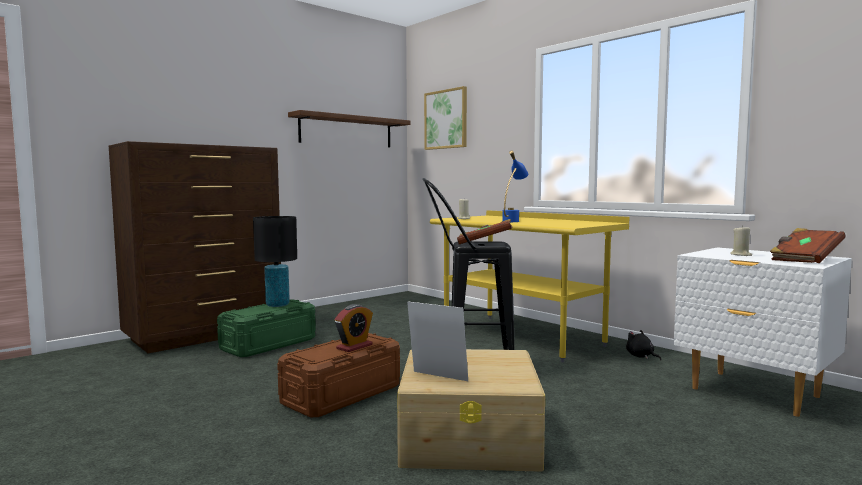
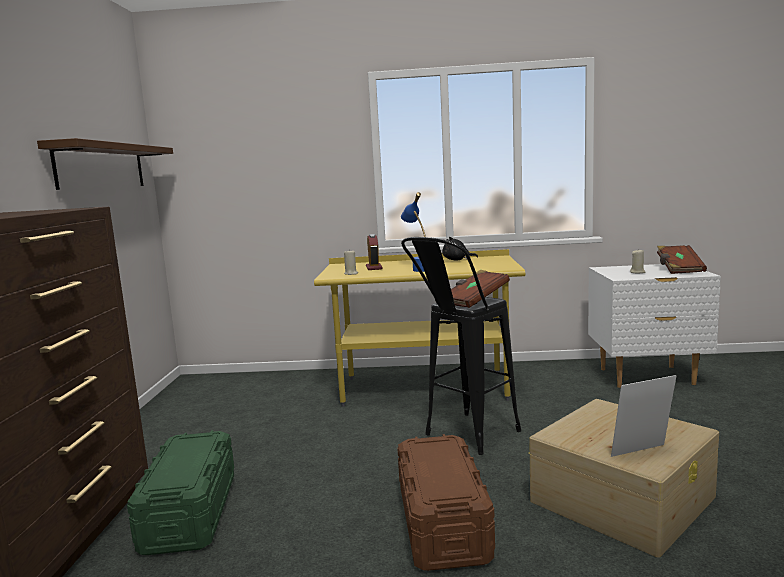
camera: 45 degrees left, 5 degrees up
black table lamp [253,216,297,307] -> none
alarm clock [334,304,373,352] -> alarm clock moved to [366,234,383,270]
picture [424,86,467,150] -> none
black plush toy [626,330,661,360] -> black plush toy moved to [442,237,478,260]

